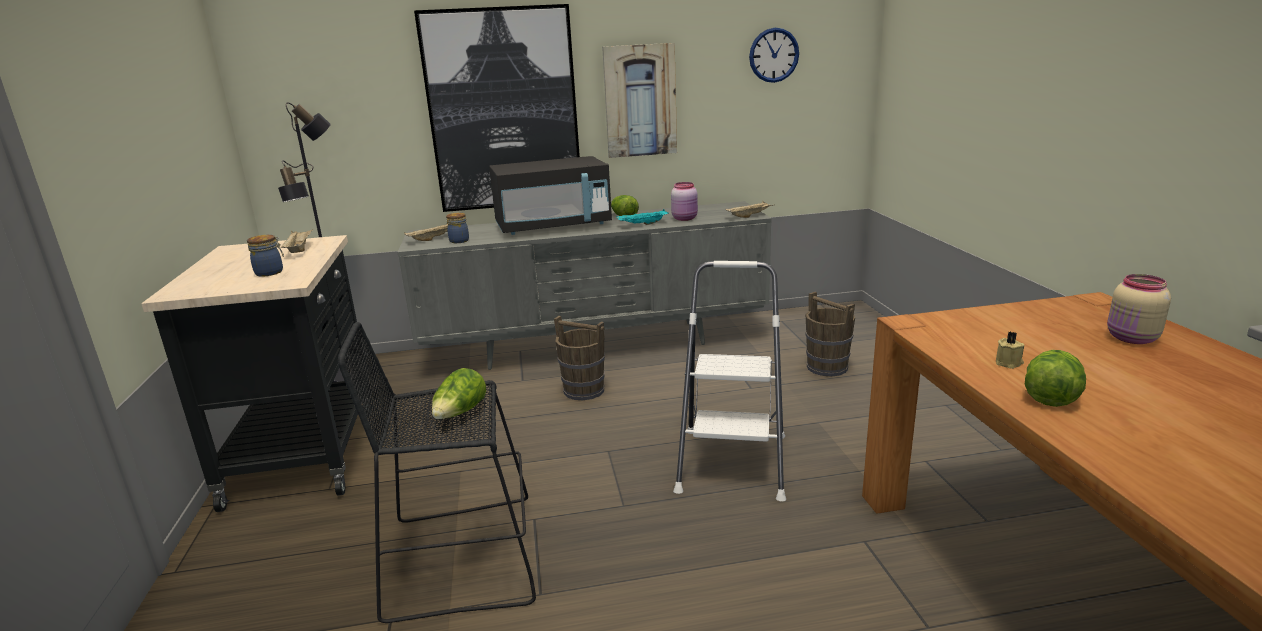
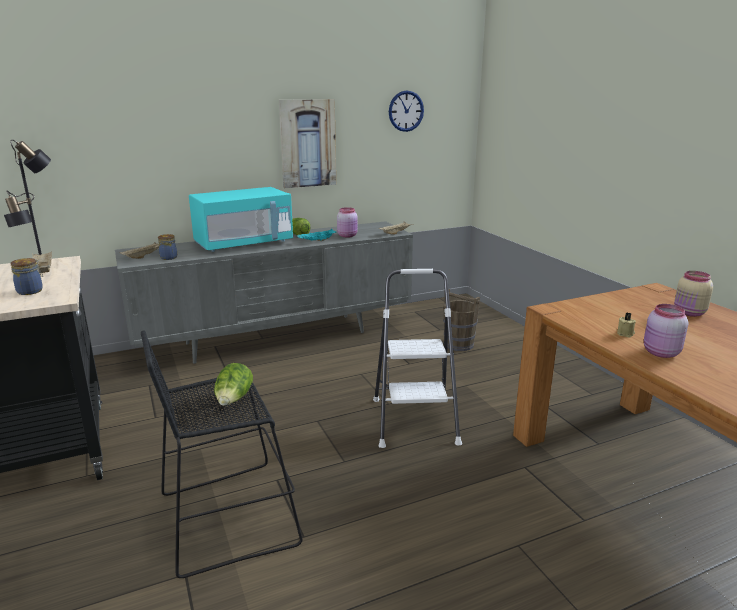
camera: 15 degrees left, 0 degrees up
picture [414,4,580,212] -> none
black microwave [489,156,612,235] -> turquoise microwave [189,187,293,252]
brown bucket [554,316,605,400] -> none
lettuce [1025,350,1086,407] -> pink jar [644,304,688,358]

